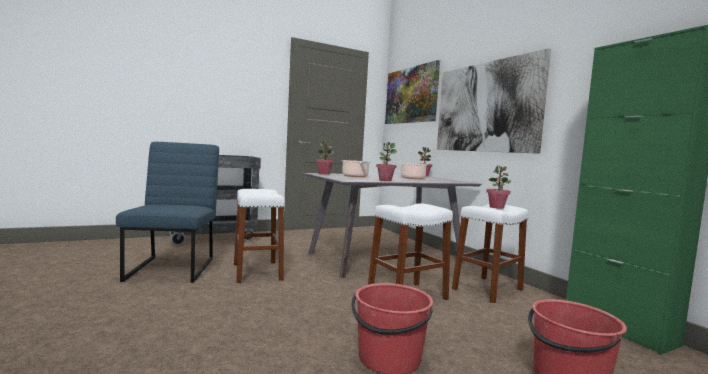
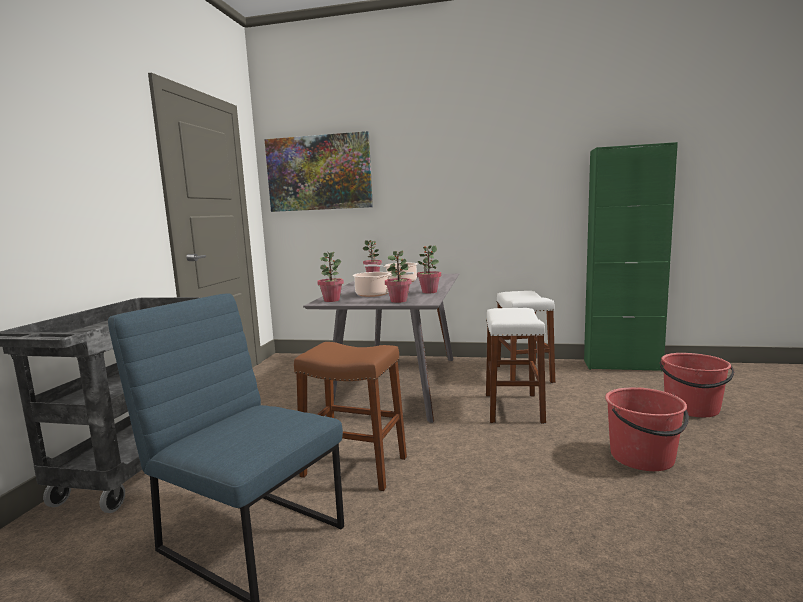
camera: 50 degrees left, 5 degrees up
white stool [234,189,285,283] -> brown stool [294,342,407,491]
picture [437,48,551,154] -> none
potted plant [486,165,511,209] -> potted plant moved to [385,251,412,303]

